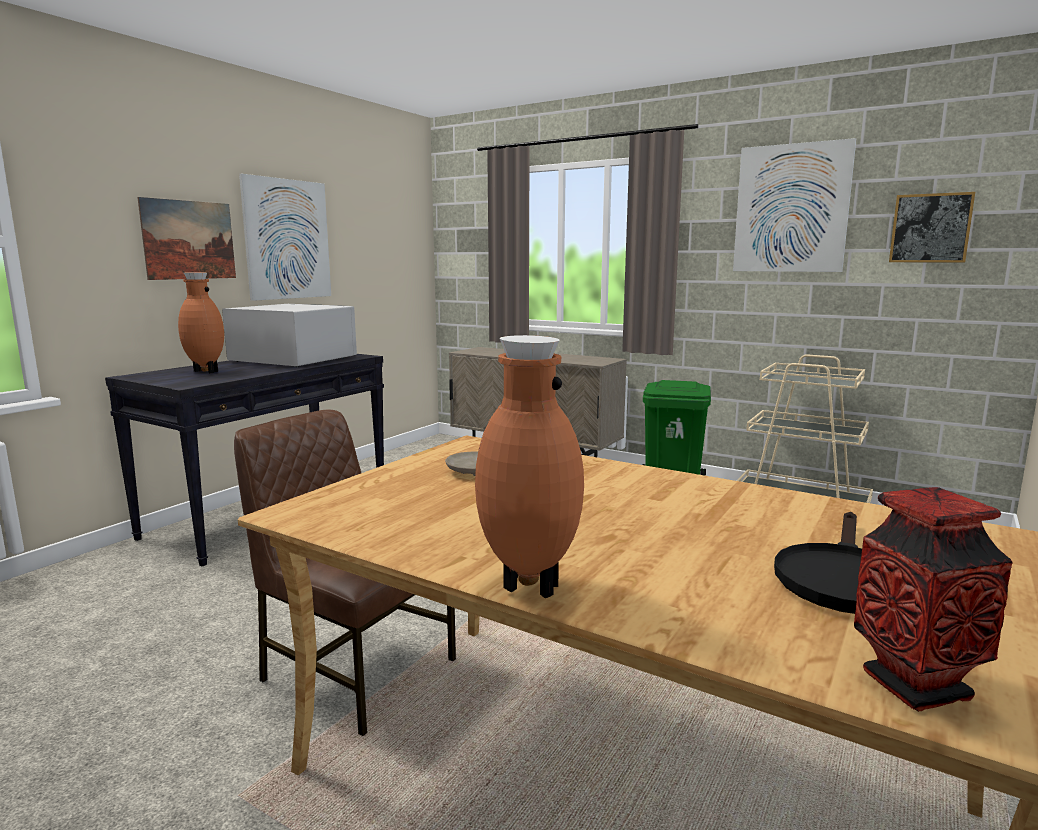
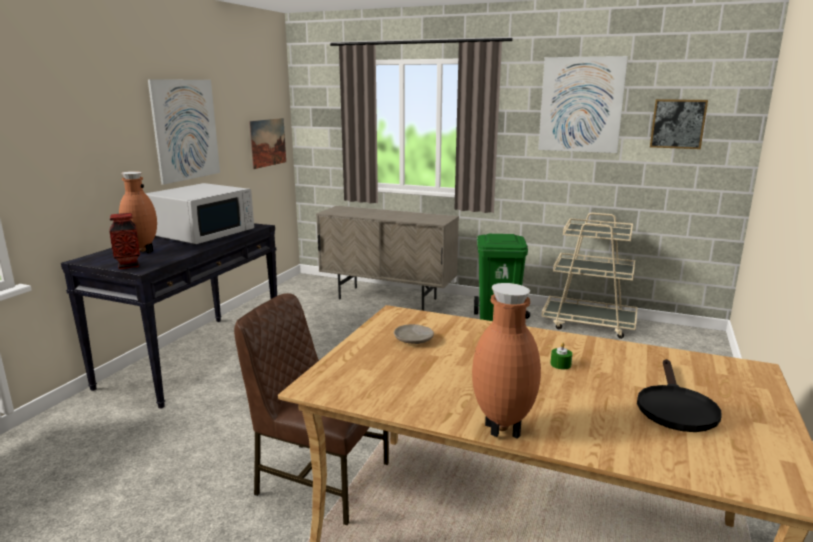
camera: 10 degrees left, 5 degrees up
picture [137,197,236,280] -> picture moved to [249,118,286,169]
white microwave [222,304,357,367] -> white microwave turned 105 degrees clockwise [145,183,254,244]
vase [854,487,1013,712] -> vase moved to [109,213,140,269]
none -> green candle [550,342,572,369]

